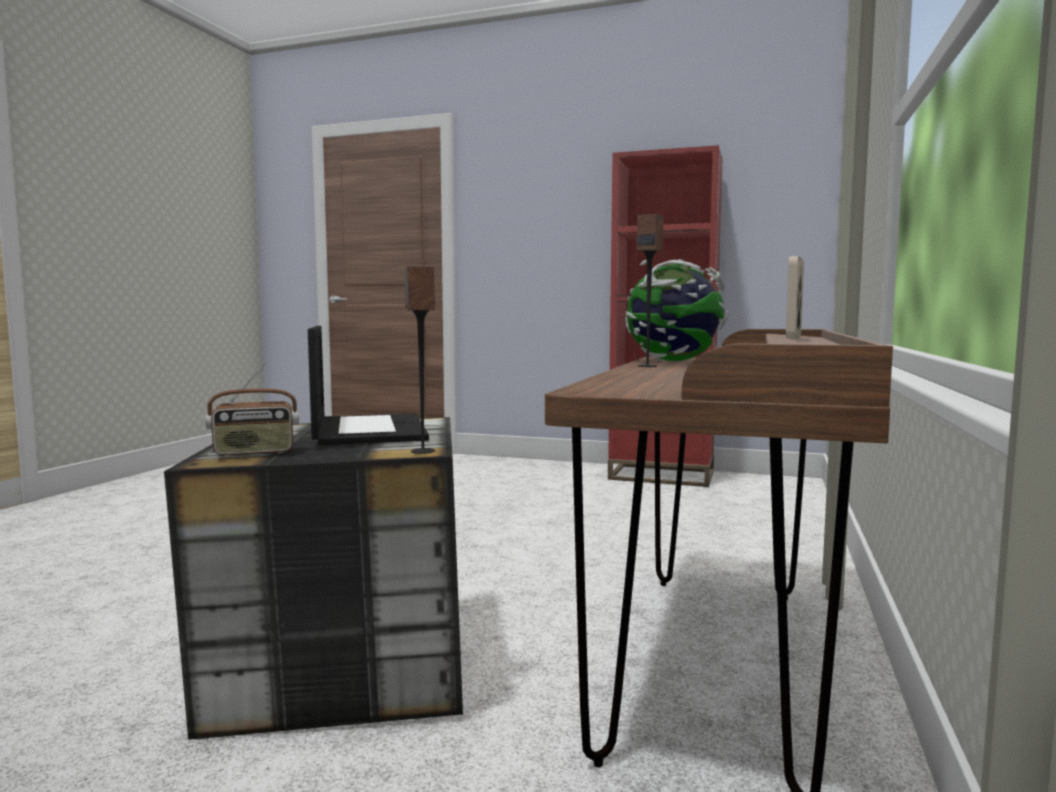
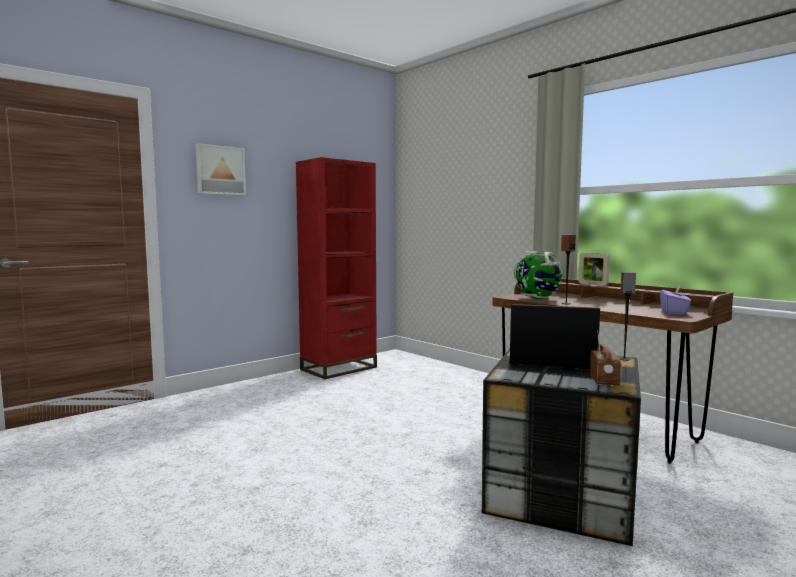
camera: 60 degrees left, 0 degrees up
none -> picture [196,143,246,195]
none -> purple tissue box [660,284,691,315]

